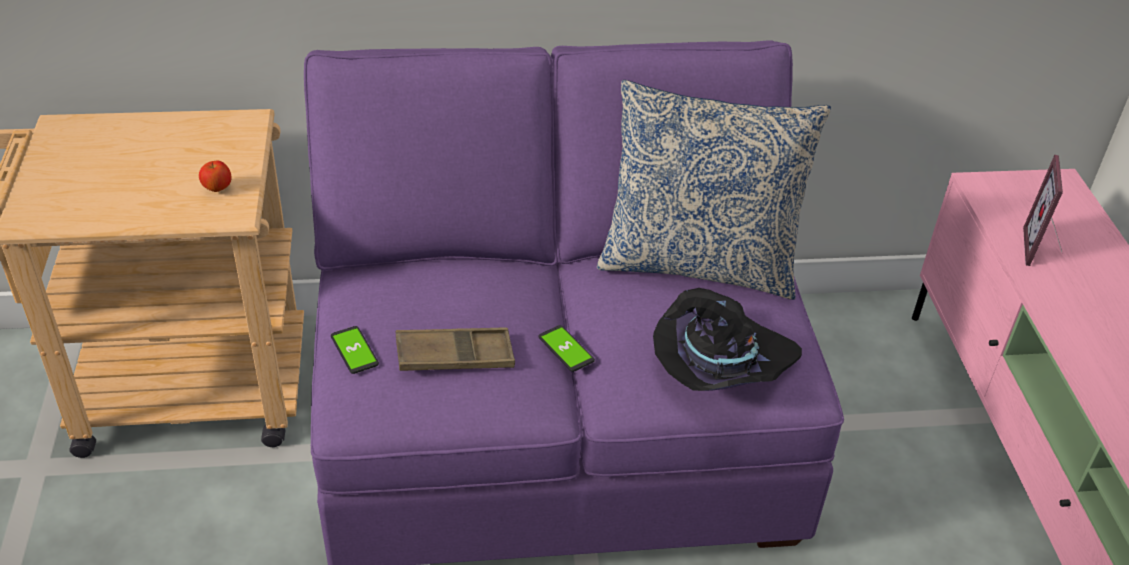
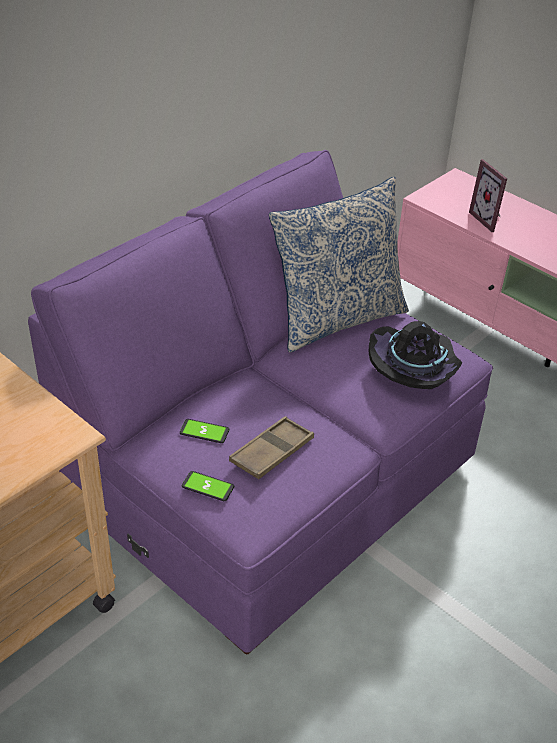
camera: 40 degrees left, 0 degrees up
apple [199,161,232,192] -> none
phone [539,325,595,372] -> phone moved to [180,419,229,443]

